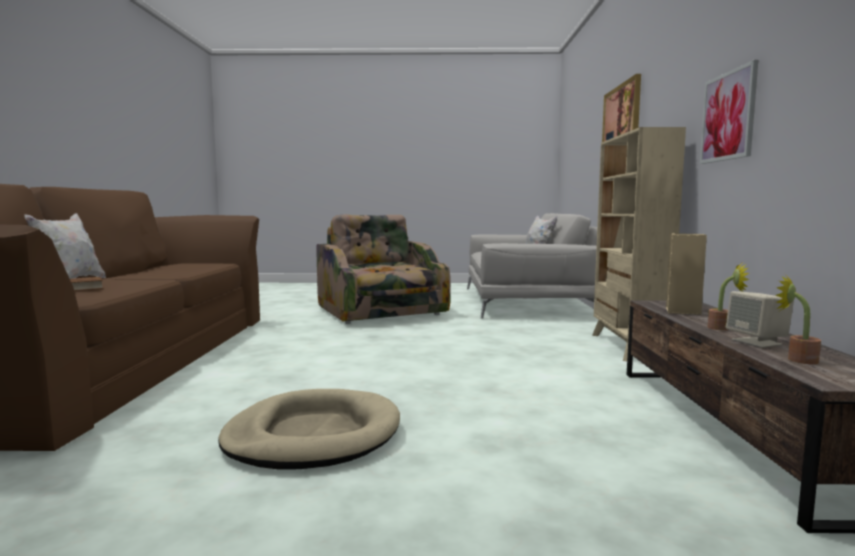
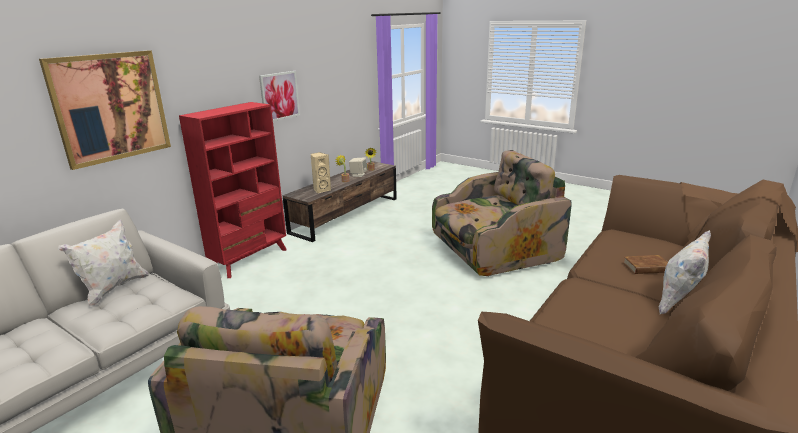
camera: 145 degrees left, 15 degrees up
beige dog bed [218,389,400,470] -> armchair [432,150,572,277]
beige bookcase [592,127,686,361] -> red bookcase [179,102,286,278]

